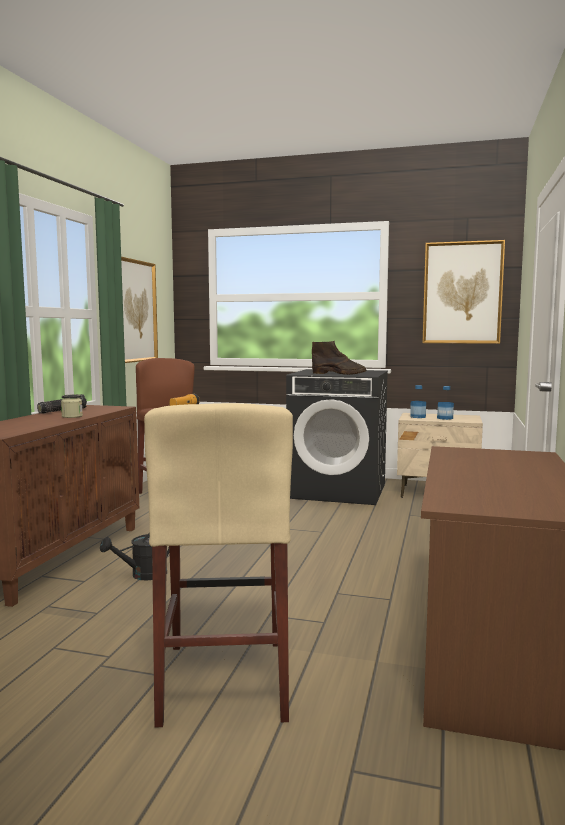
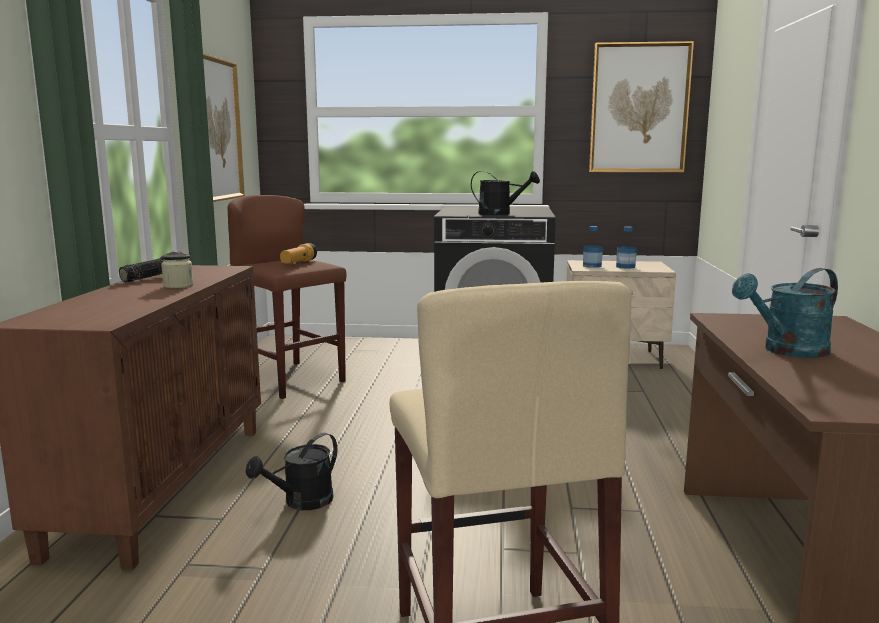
camera: 10 degrees left, 5 degrees up
brown boot [312,341,366,375] -> black watering can [471,171,540,215]
none -> turquoise watering can [732,268,838,358]

